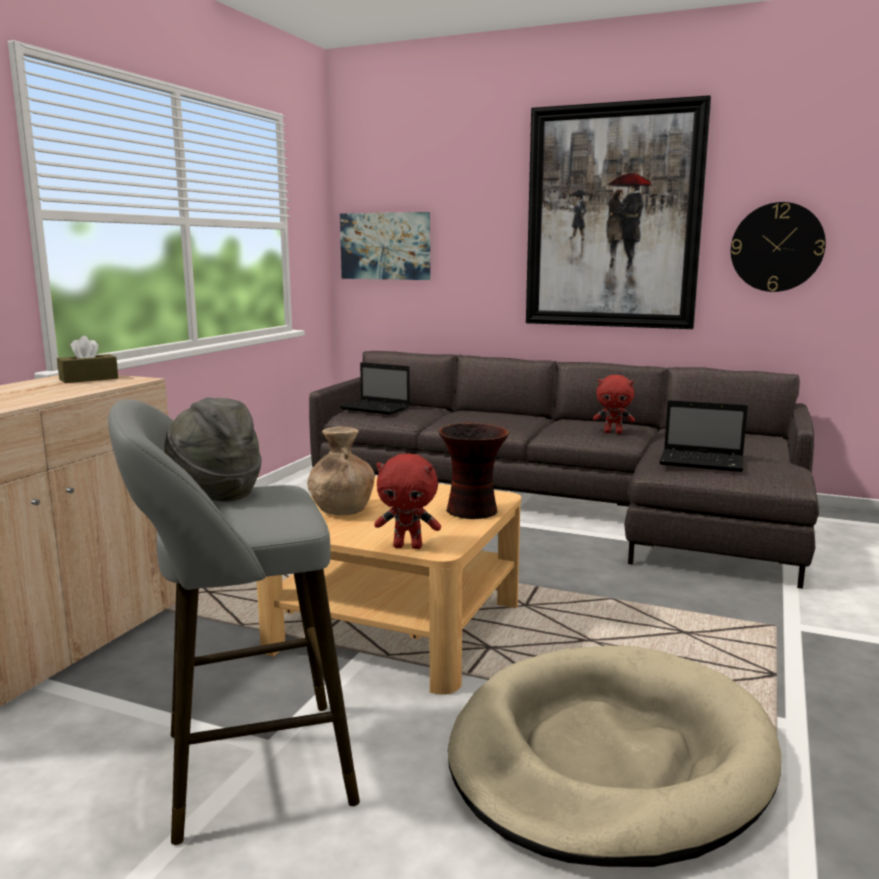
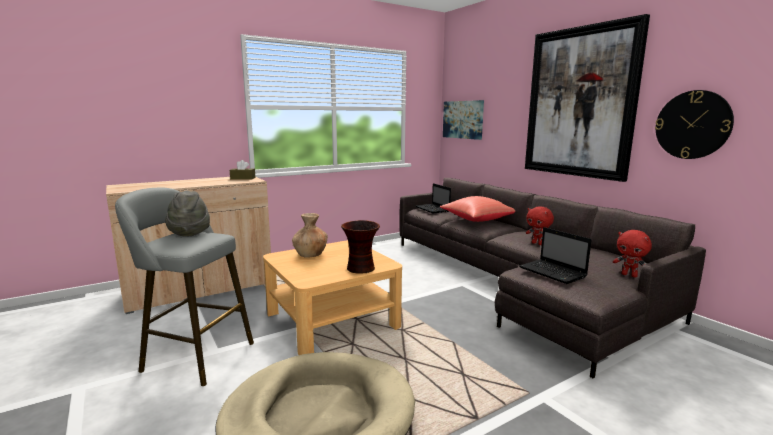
camera: 35 degrees right, 0 degrees up
red plush toy [374,453,441,549] -> red plush toy moved to [613,230,652,278]
none -> red pillow [440,196,515,222]

